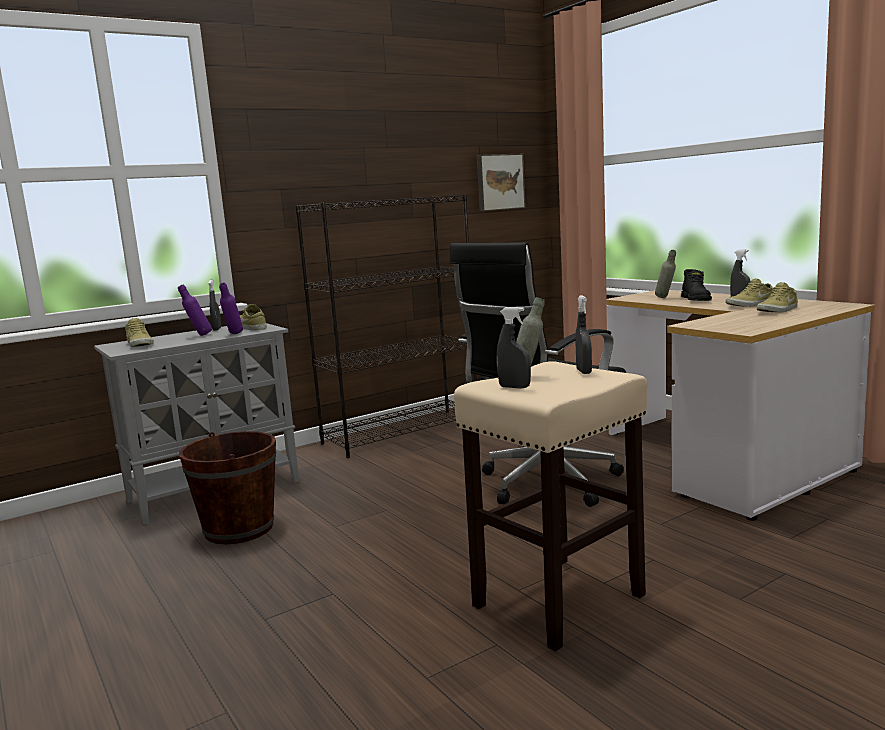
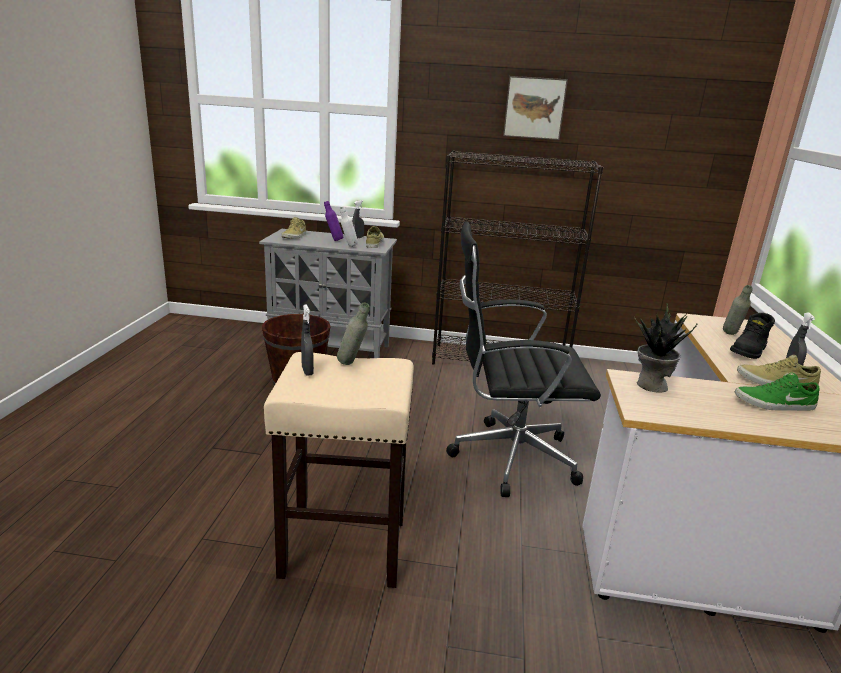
camera: 40 degrees right, 10 degrees up
purple bottle [219,283,243,334] -> white bottle [340,207,358,247]
picture [477,154,526,211] -> picture moved to [503,76,568,140]
grey spray bottle [576,295,592,374] -> none
beige shoe [757,282,798,312] -> green shoe [735,372,819,411]
none -> potted plant [634,303,697,393]

